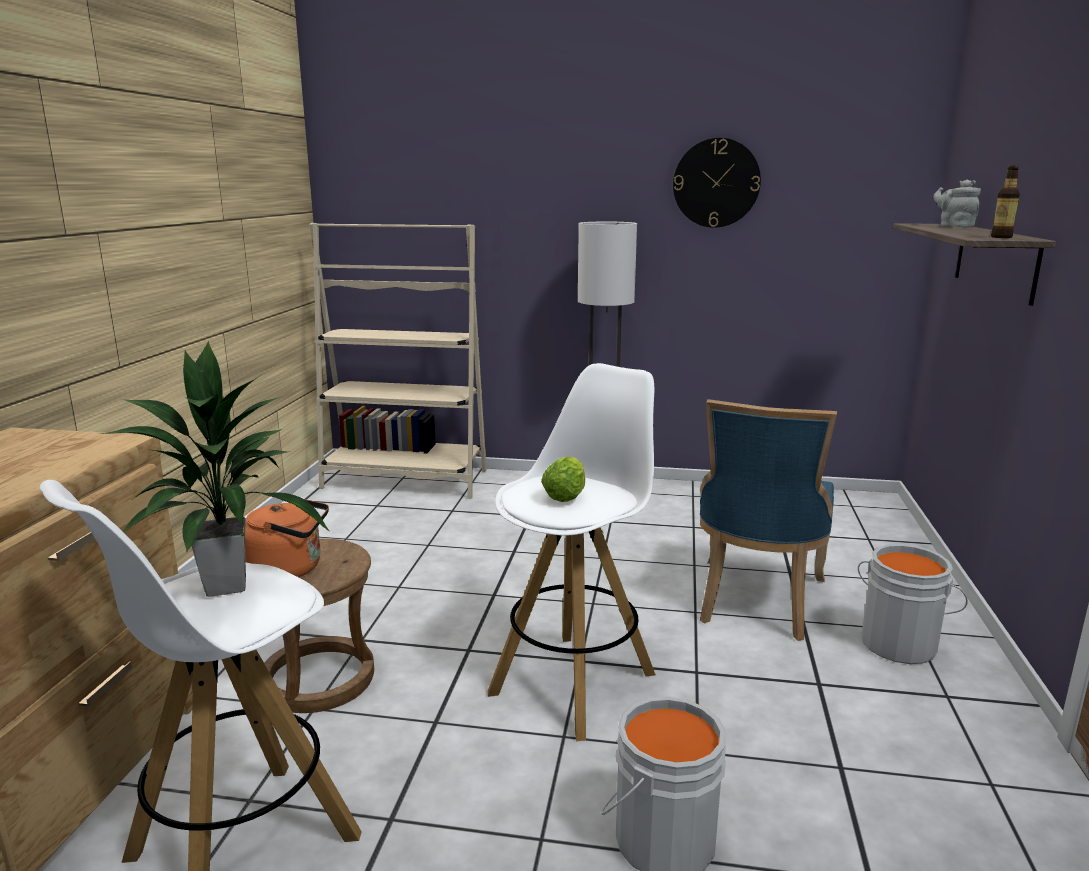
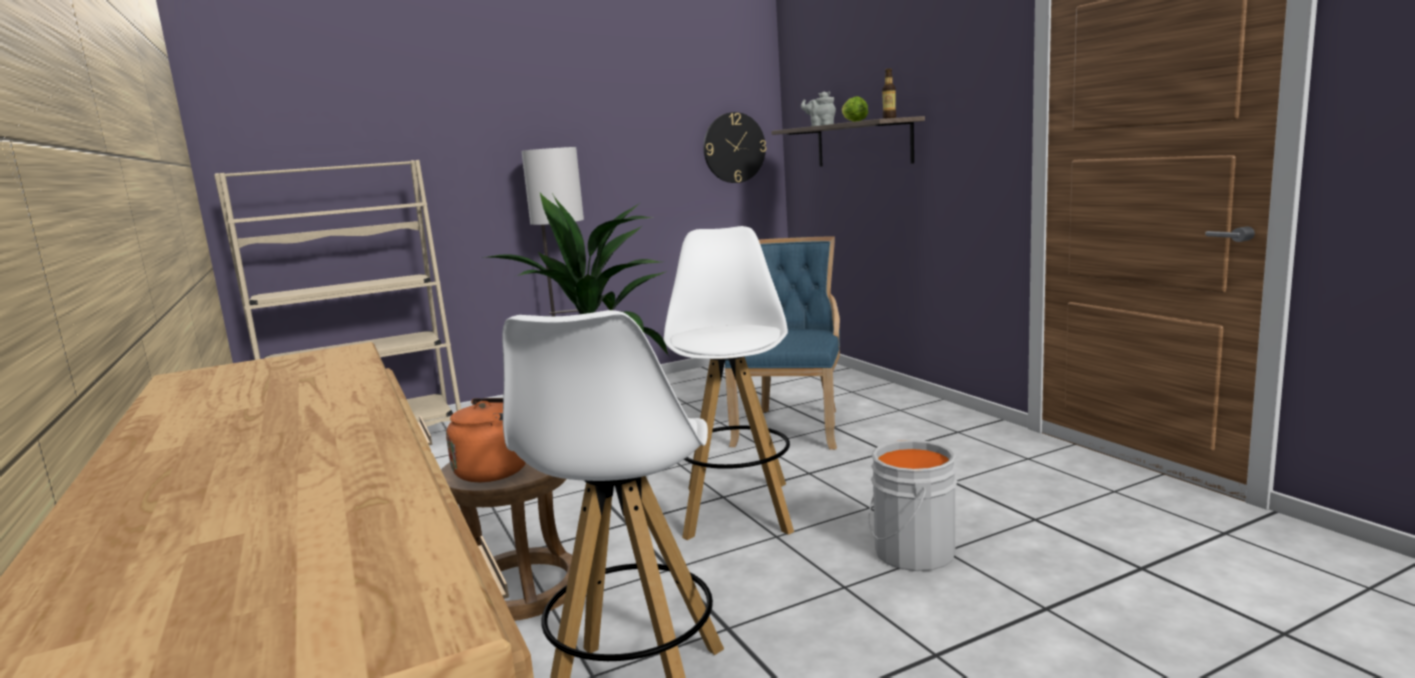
camera: 35 degrees left, 5 degrees down
lettuce [541,456,585,502] -> lettuce moved to [842,96,868,122]
wall clock [673,138,761,228] -> wall clock moved to [703,112,766,183]
blue chair [700,399,837,641] -> blue chair turned 150 degrees counterclockwise [725,236,840,450]
grey bucket [858,544,968,664] -> none

